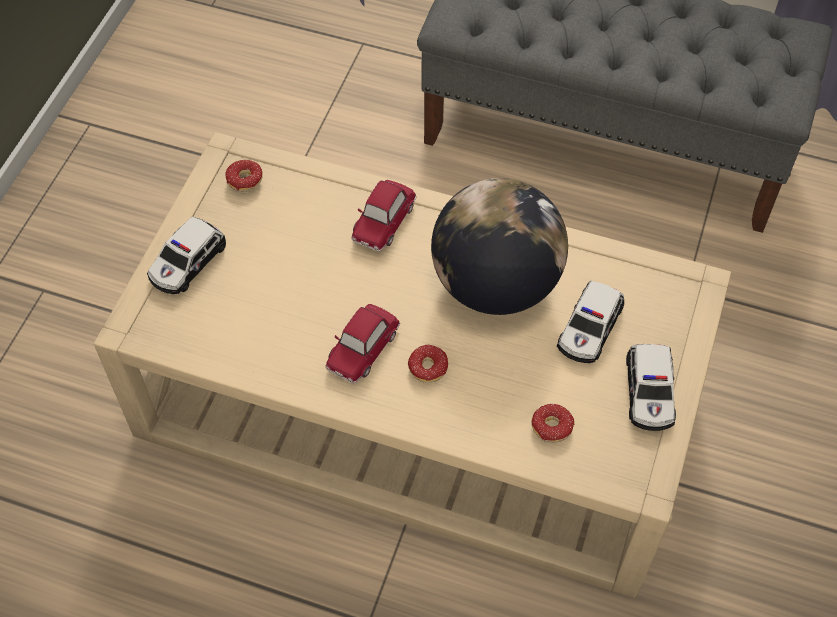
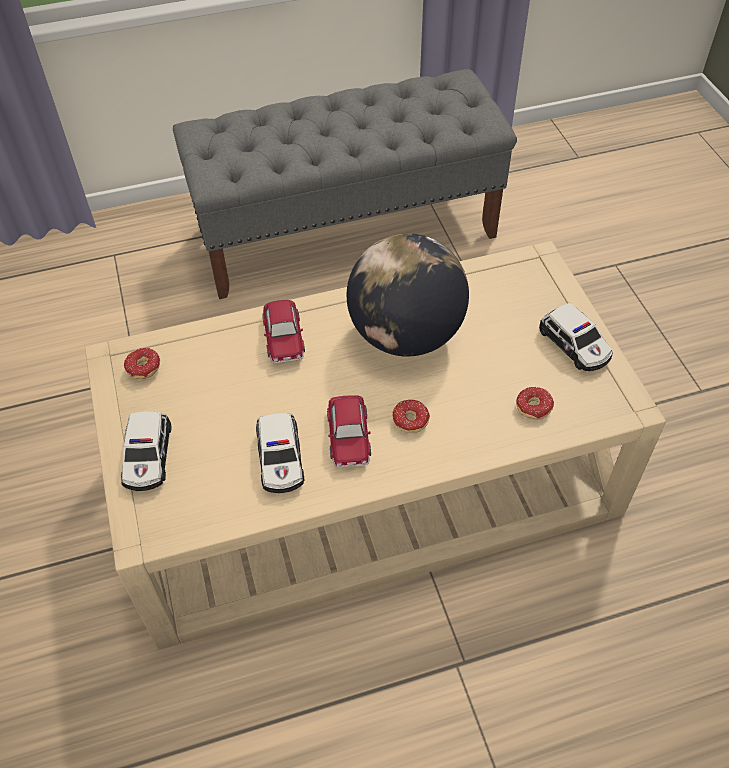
camera: 35 degrees left, 5 degrees down
toy car [557,281,624,363] -> toy car moved to [256,413,304,493]

